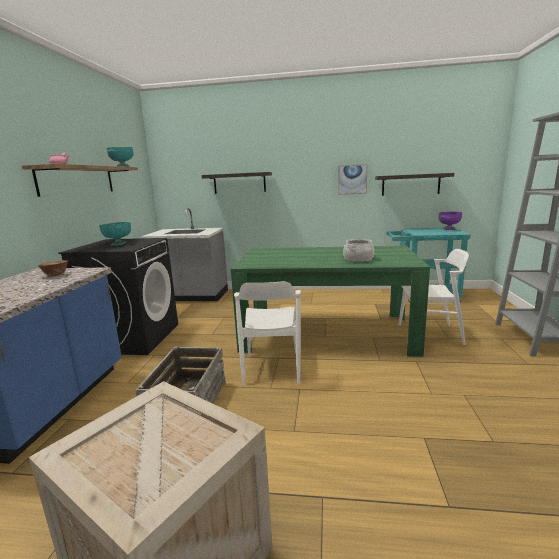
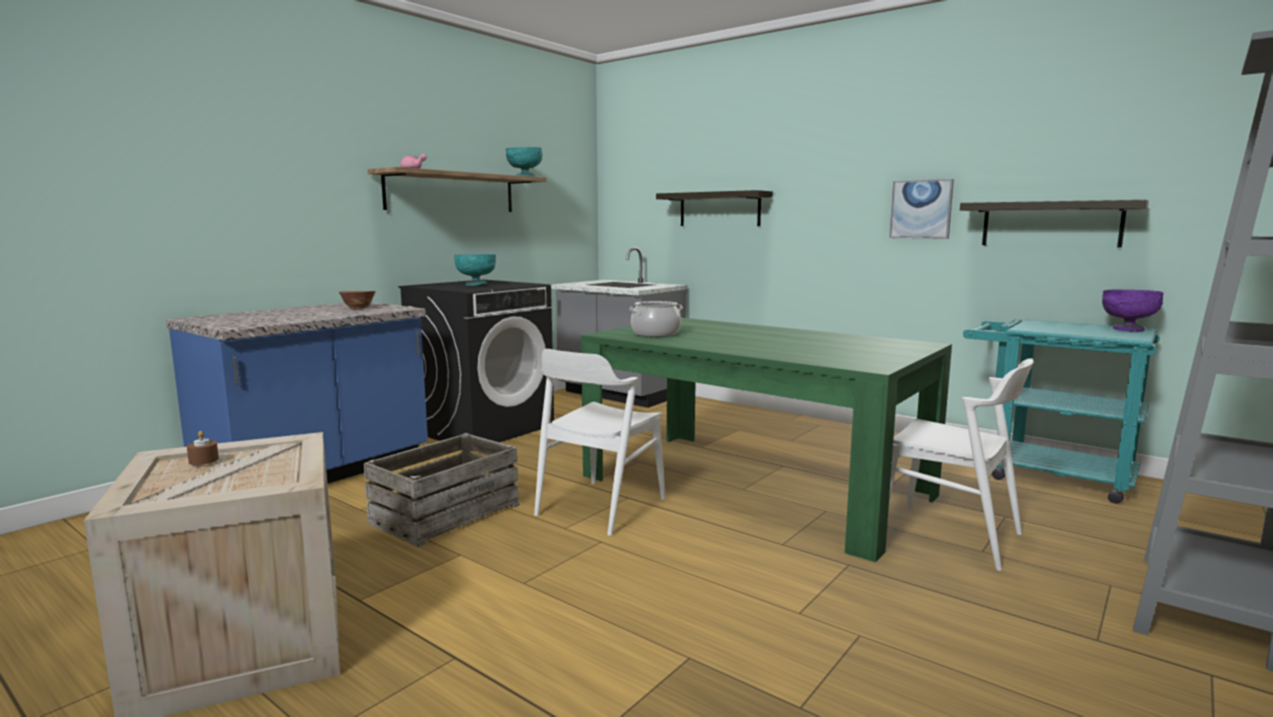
camera: 30 degrees right, 5 degrees down
cooking pot [343,239,374,262] -> cooking pot moved to [629,301,683,337]
none -> brown candle [187,431,219,465]

